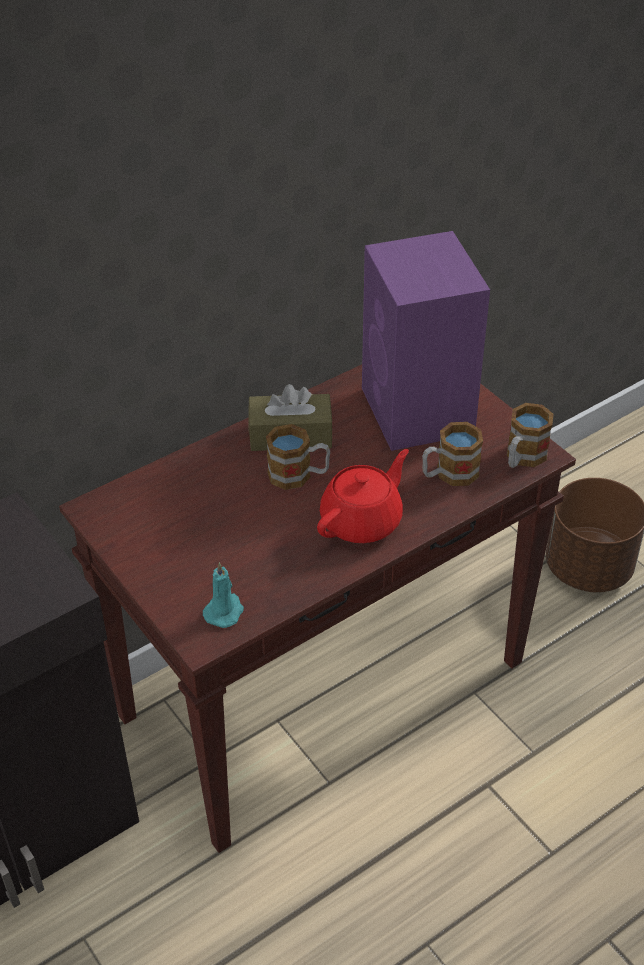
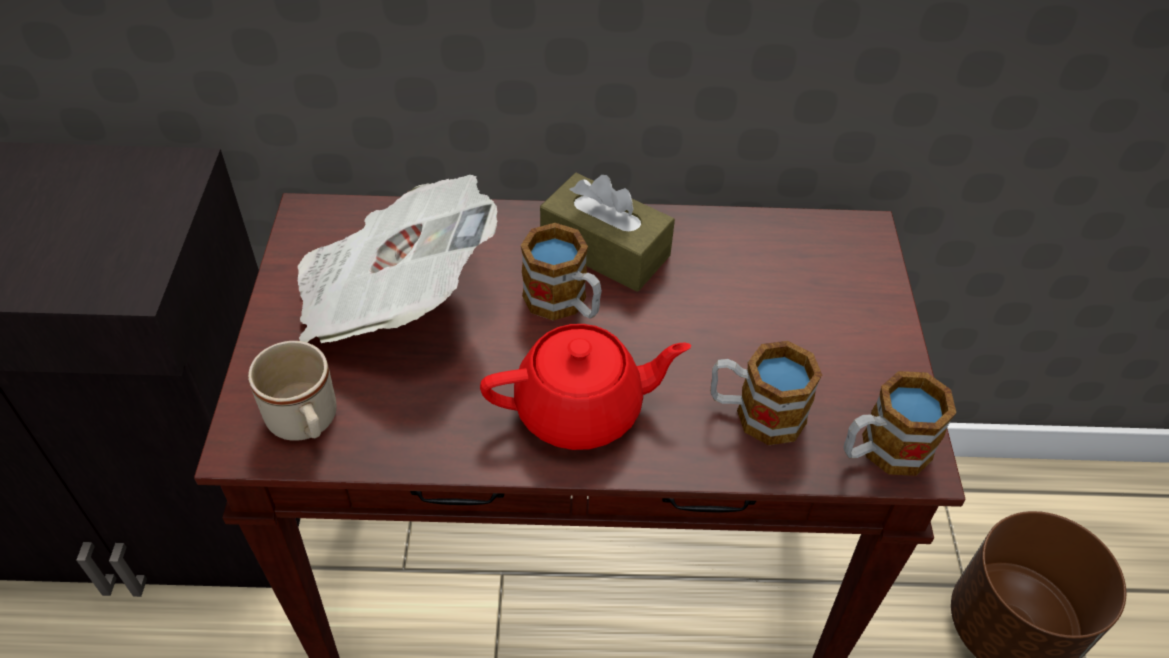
camera: 35 degrees right, 5 degrees up
turquoise candle [203,562,244,628] -> beige mug [248,341,337,441]
purple speaker [362,231,490,451] -> none
none -> newspaper [298,175,498,343]

